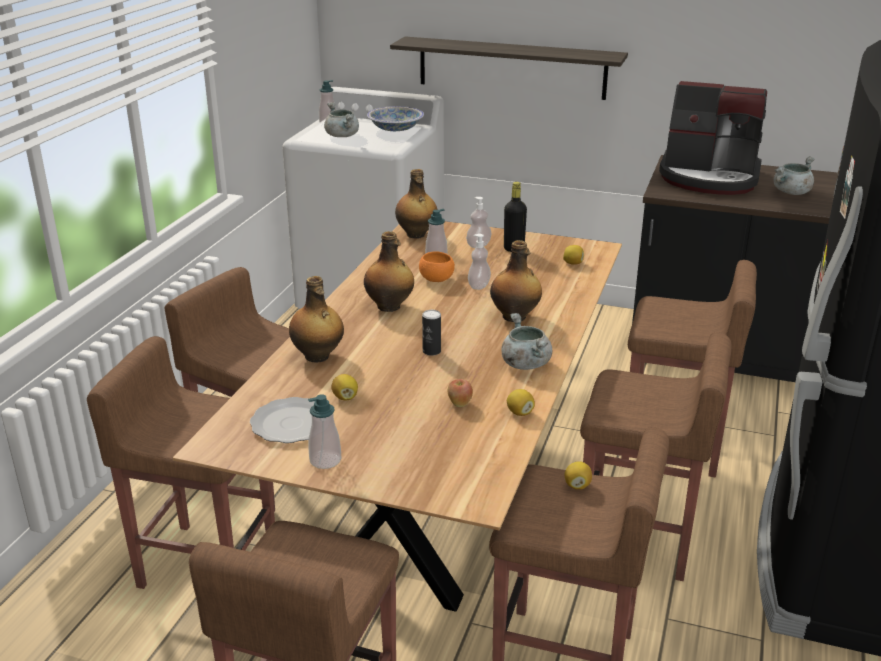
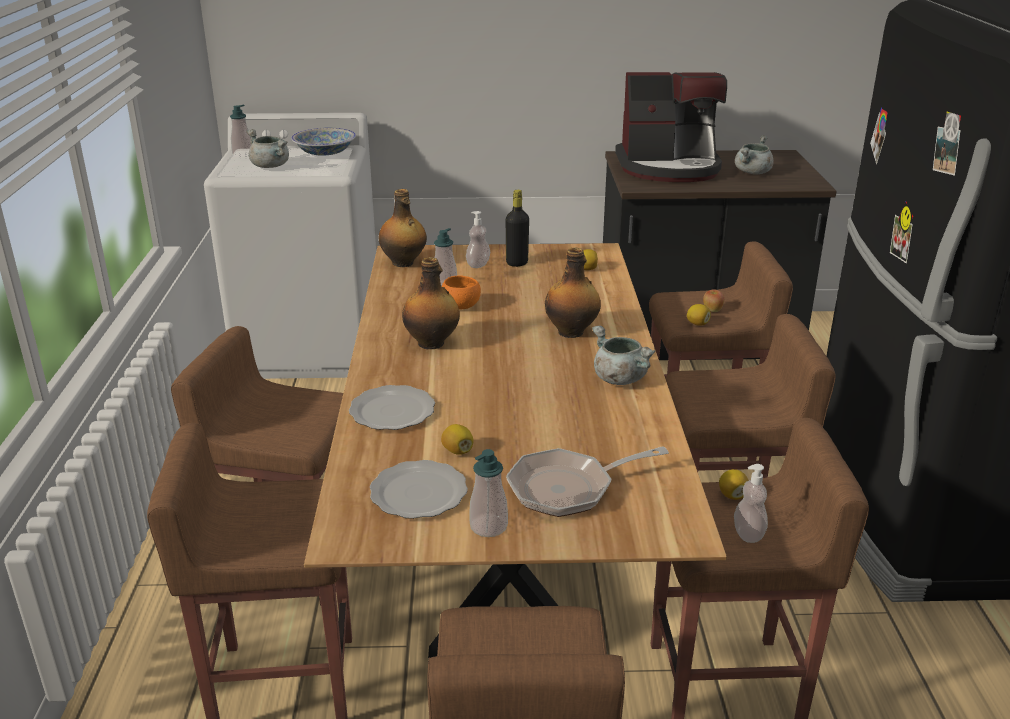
camera: 20 degrees left, 0 degrees up
bottle [289,276,344,363] -> plate [349,385,435,430]
shelf [390,37,628,100] -> none
can [422,310,441,356] -> none
apple [448,379,473,407] -> apple moved to [703,290,724,312]
soap dispenser [468,234,491,290] -> soap dispenser moved to [734,464,768,543]
lemon [507,389,535,416] -> lemon moved to [687,304,711,326]
none -> frying pan [506,446,669,517]

